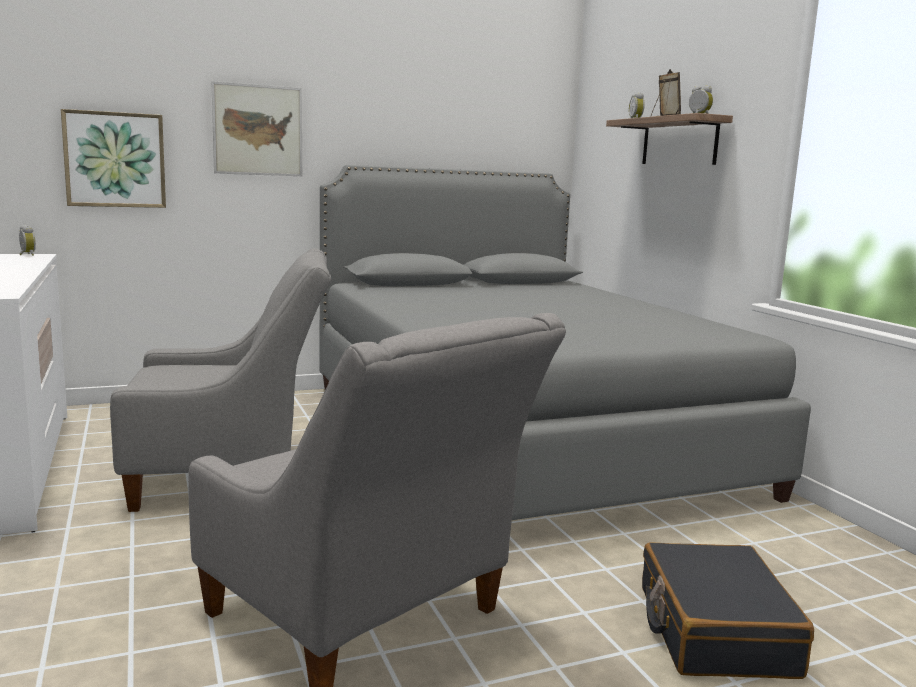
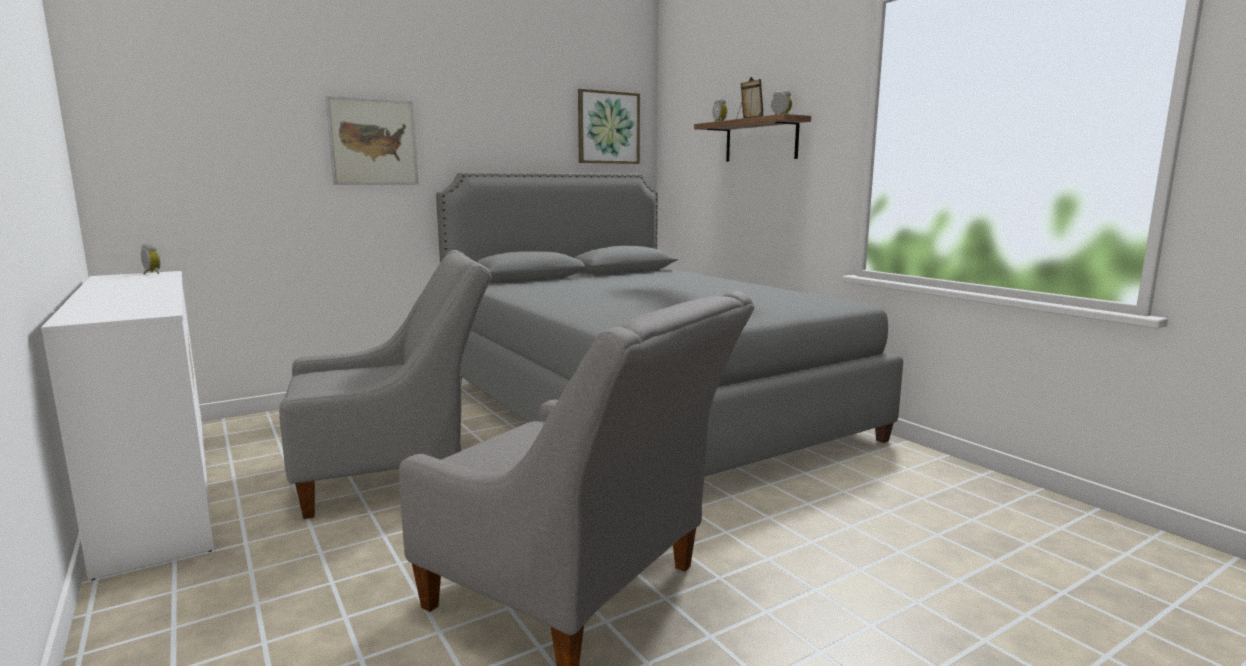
camera: 10 degrees left, 0 degrees up
picture [61,109,166,208] -> picture moved to [578,89,640,164]
black suitcase [642,542,814,679] -> none

